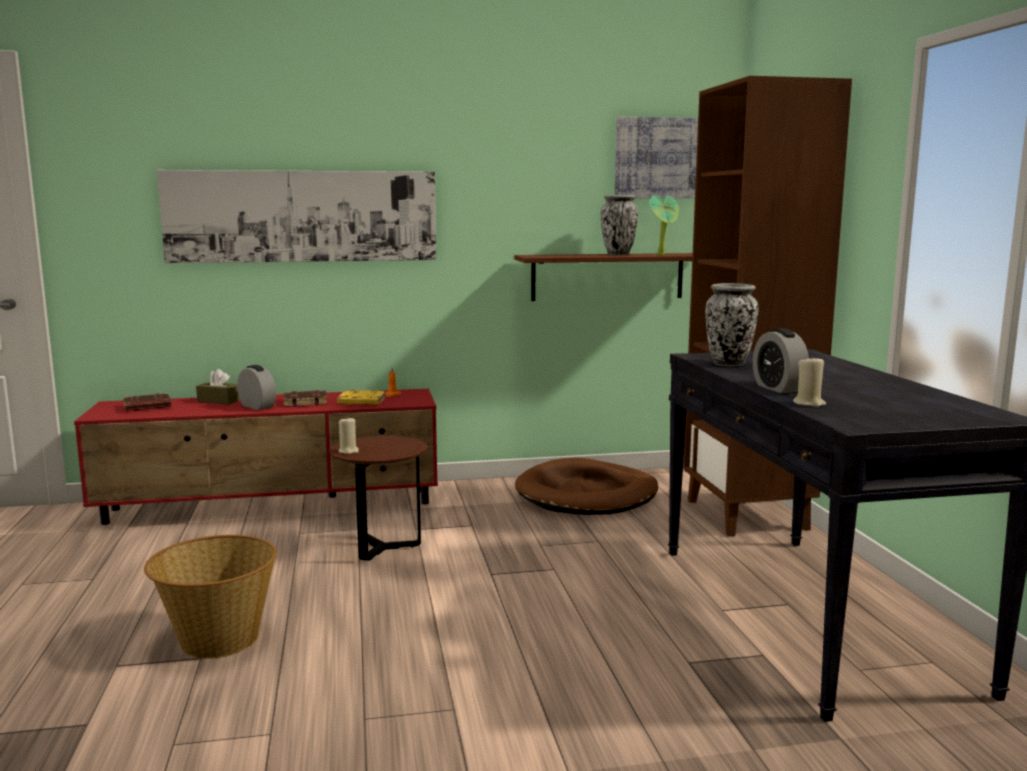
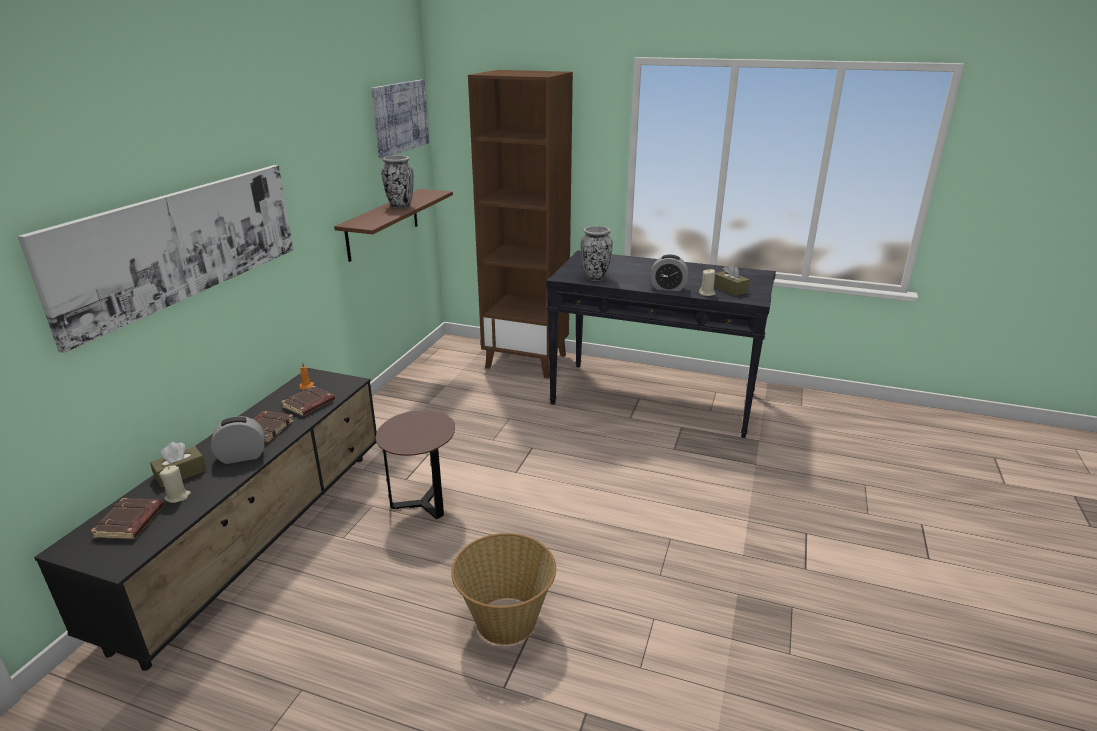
camera: 60 degrees left, 15 degrees up
red tv stand [74,389,438,525] -> black tv stand [34,368,377,671]
yellow book [337,390,386,405] -> brown book [281,386,335,416]
beige candle [338,416,359,454] -> beige candle moved to [159,465,191,503]
brown dog bed [515,458,658,515] -> none
potted plant [649,195,679,255] -> none
none -> brown tissue box [714,264,750,296]

